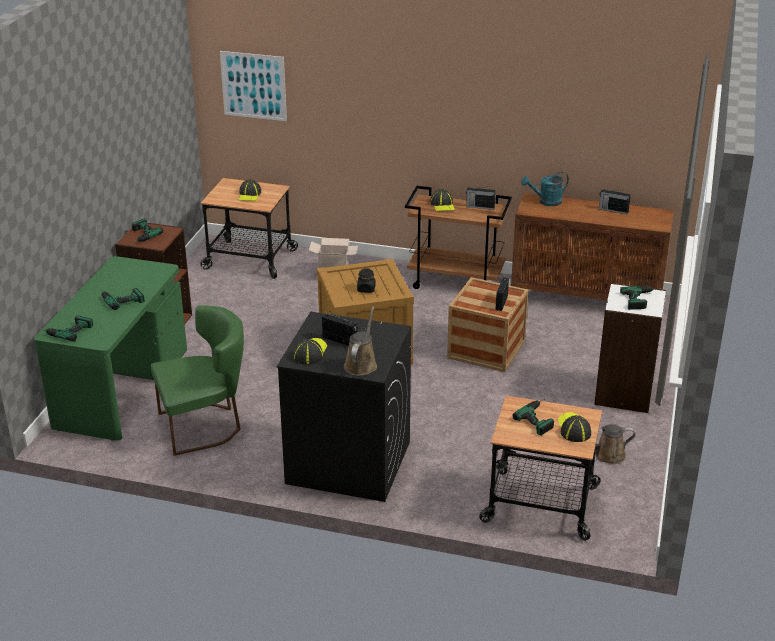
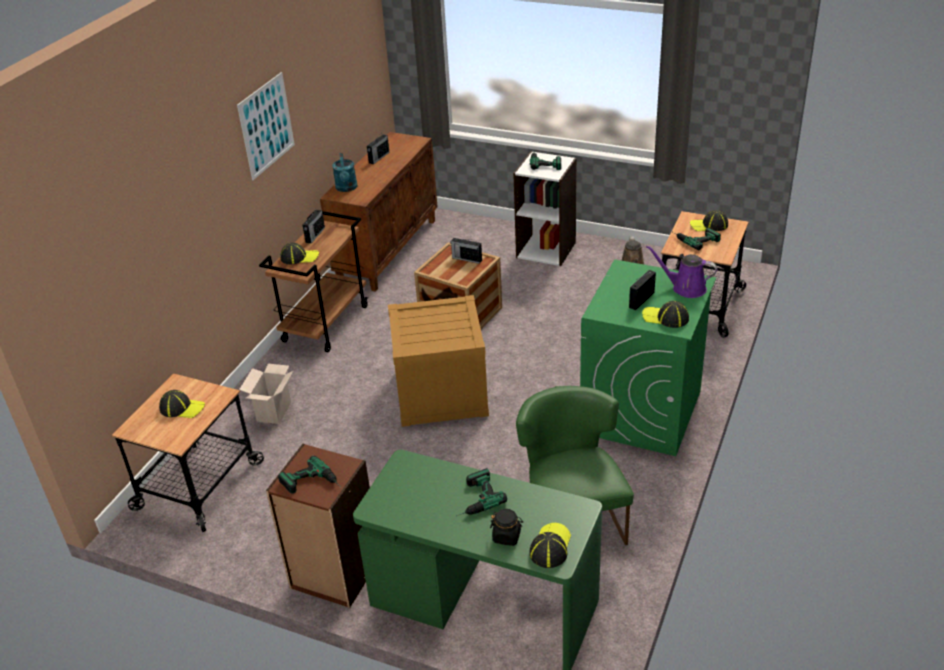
camera: 80 degrees left, 5 degrees up
power drill [40,316,93,341] -> cap [529,523,571,568]
picture [220,51,287,121] -> picture moved to [237,72,295,180]
black washing machine [277,312,411,502] -> green washing machine [580,259,716,456]
brown watering can [344,306,377,376] -> purple watering can [646,245,717,298]
black jar [357,268,375,293] -> black jar moved to [490,509,523,546]

